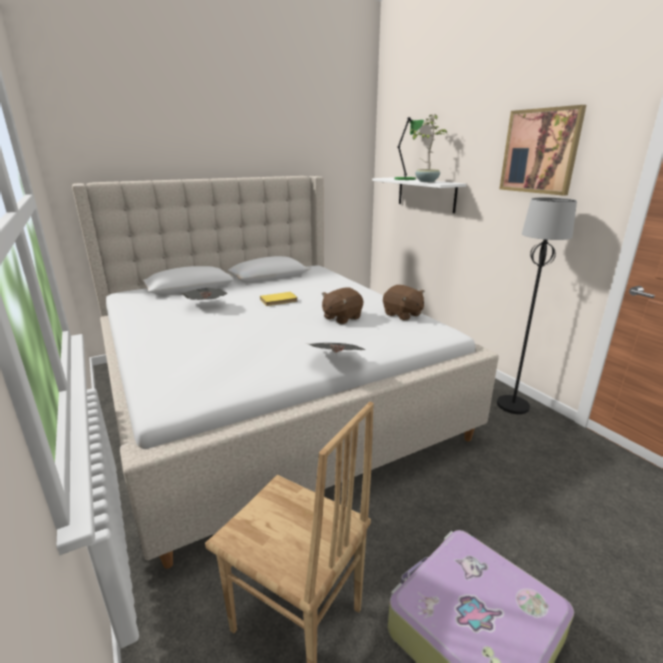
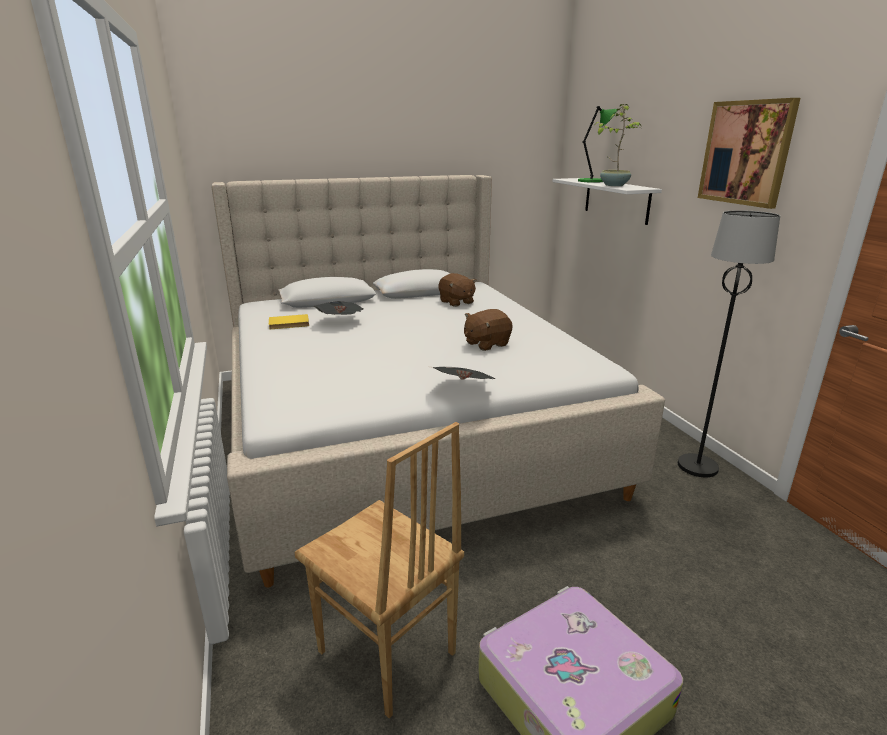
camera: 10 degrees right, 0 degrees up
yellow book [260,292,298,306] -> yellow book moved to [269,314,309,329]
brown plush toy [383,285,425,321] -> brown plush toy moved to [438,273,477,307]

